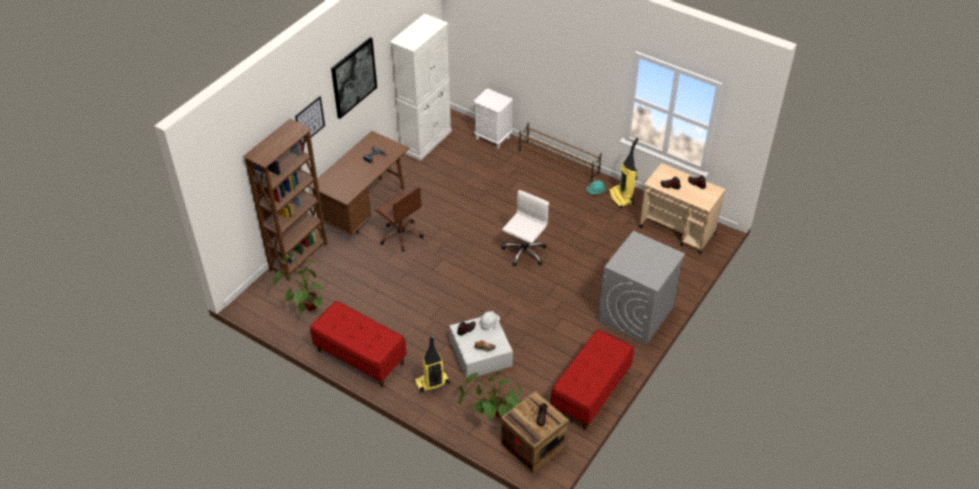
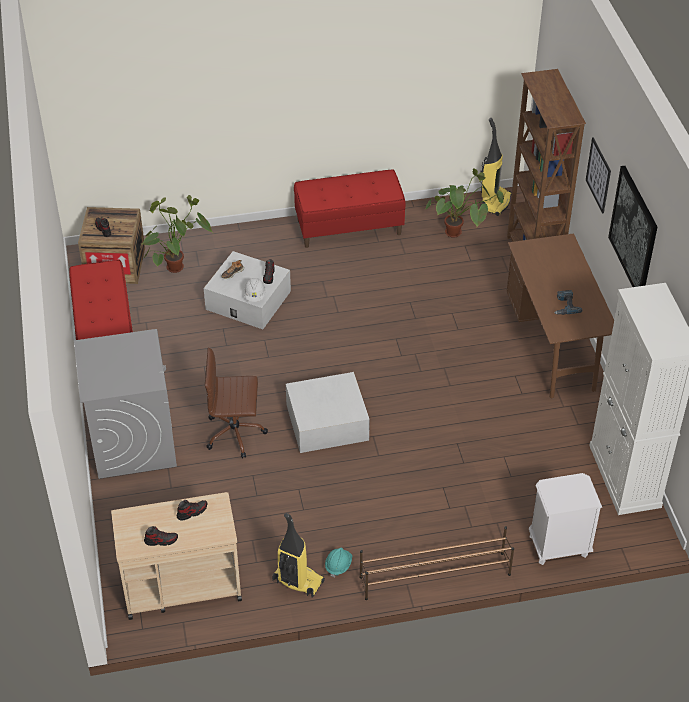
camera: 135 degrees right, 0 degrees up
brown office chair [376,187,424,251] -> brown office chair moved to [205,348,268,459]
vacuum cleaner [414,335,450,394] -> vacuum cleaner moved to [480,118,512,216]
white office chair [501,190,549,266] -> white storage box [286,372,370,453]

